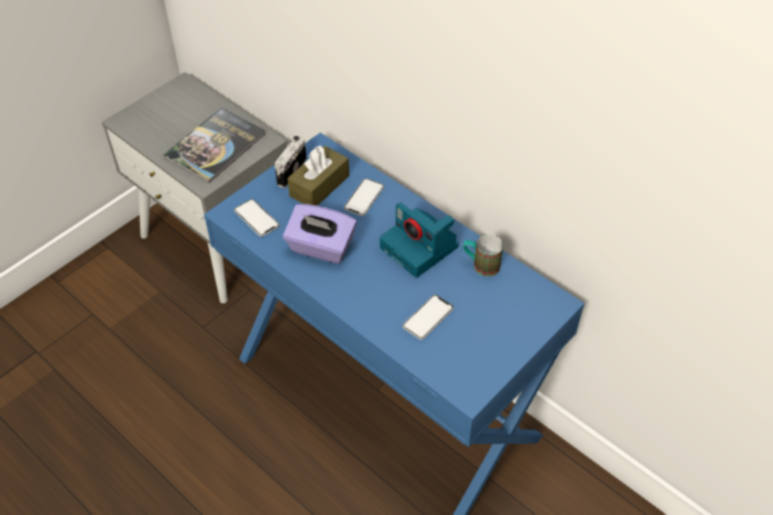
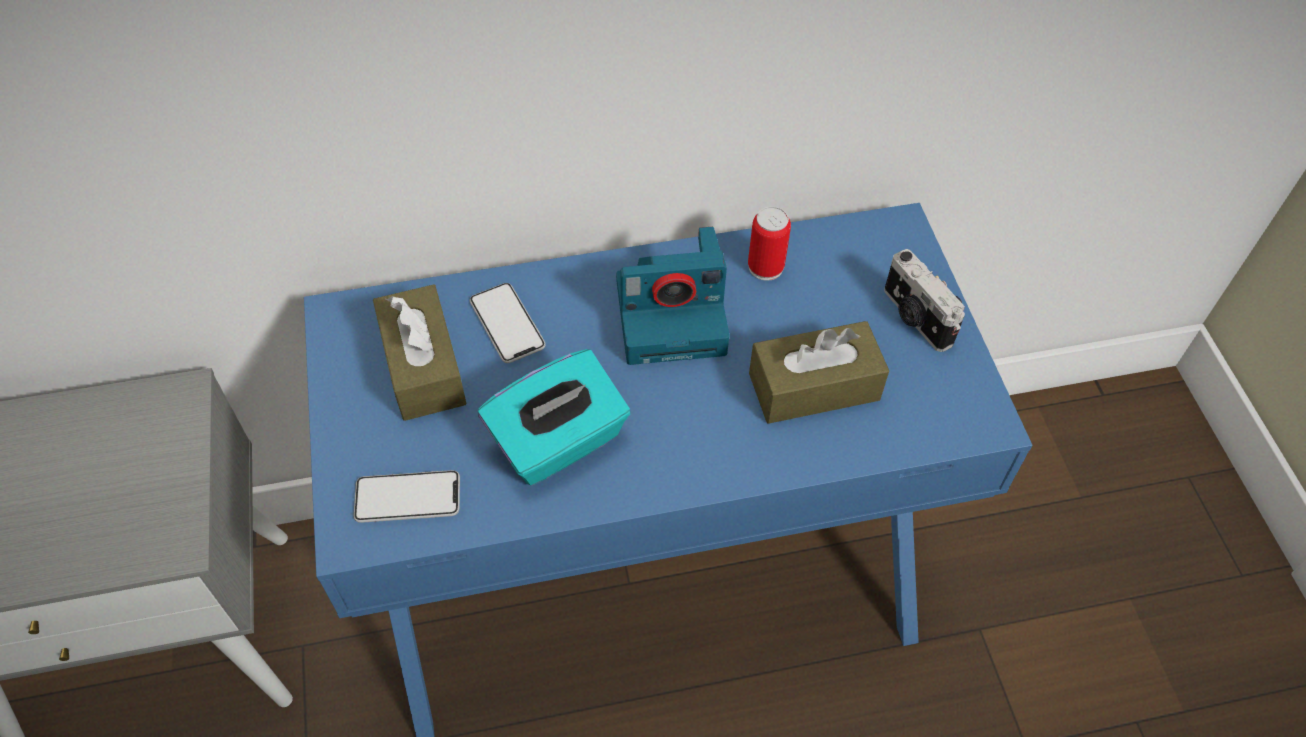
camera: 55 degrees left, 5 degrees up
book [163,108,266,183] -> none
camera [274,136,306,188] -> camera moved to [884,249,965,352]
purple tissue box [283,204,357,264] -> turquoise tissue box [478,349,630,486]
phone [402,295,454,340] -> brown tissue box [749,321,889,424]
mug [463,234,503,277] -> can [748,207,791,281]

